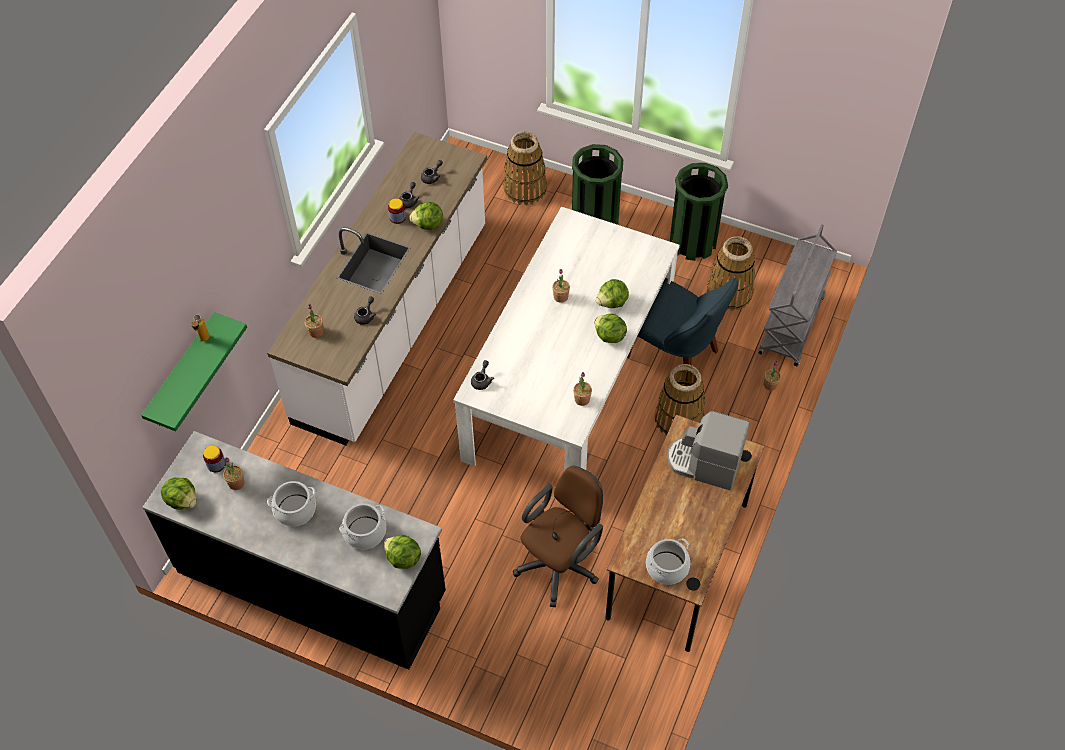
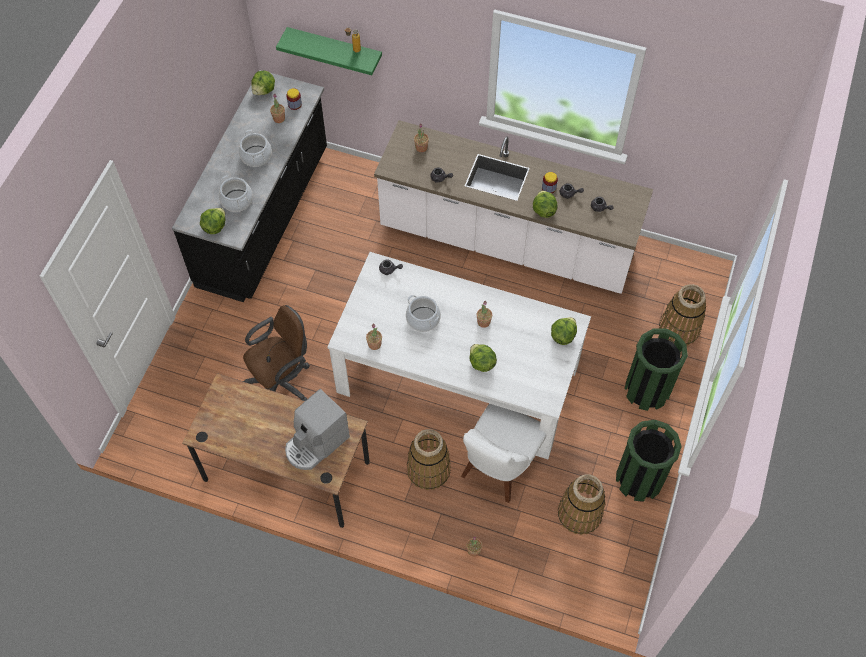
camera: 85 degrees right, 5 degrees up
brown office chair [513,466,603,607] -> brown office chair turned 75 degrees counterclockwise [243,305,310,401]
lettuce [594,314,627,343] -> lettuce moved to [551,317,577,345]
blue chair [627,278,738,386] -> white chair [461,403,546,503]
cooking pot [646,539,690,585] -> cooking pot moved to [406,295,441,332]
coffee machine [667,411,750,490] -> coffee machine turned 150 degrees counterclockwise [285,389,350,470]
grey cart [758,224,837,366] -> none

